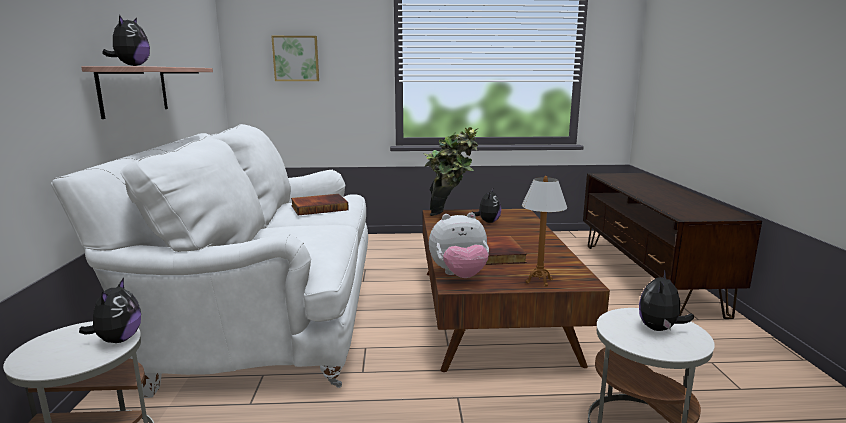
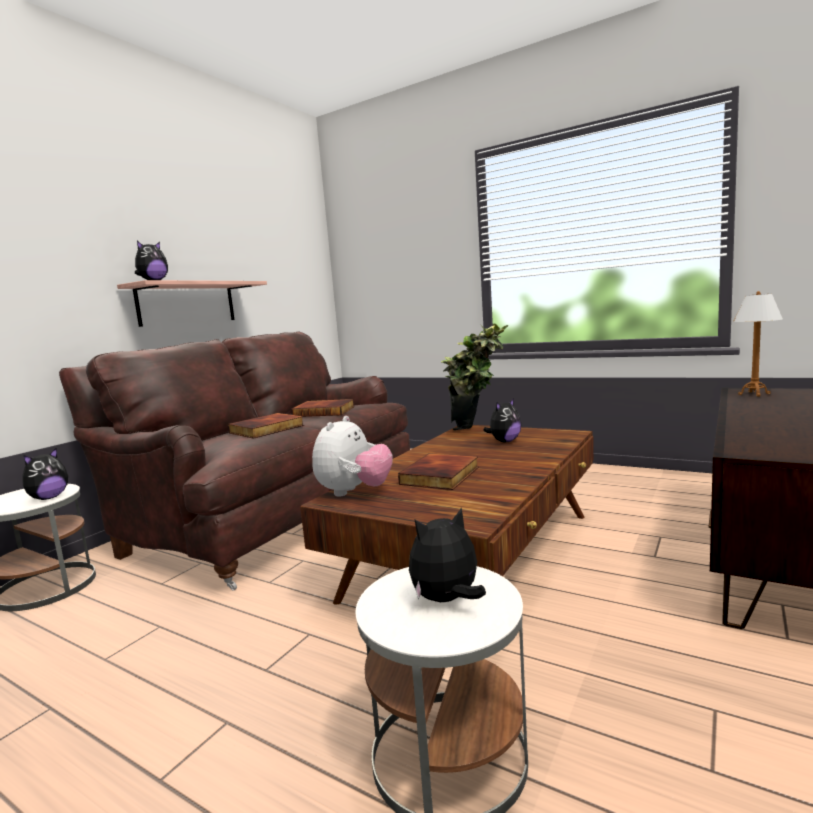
camera: 35 degrees right, 5 degrees down
white sofa [51,124,368,398] -> brown sofa [59,332,410,591]
picture [271,36,319,81] -> none
plush toy [429,212,489,278] -> plush toy turned 90 degrees counterclockwise [312,416,393,497]
table lamp [522,176,567,287] -> table lamp moved to [733,291,783,397]
none -> book [228,413,304,439]

